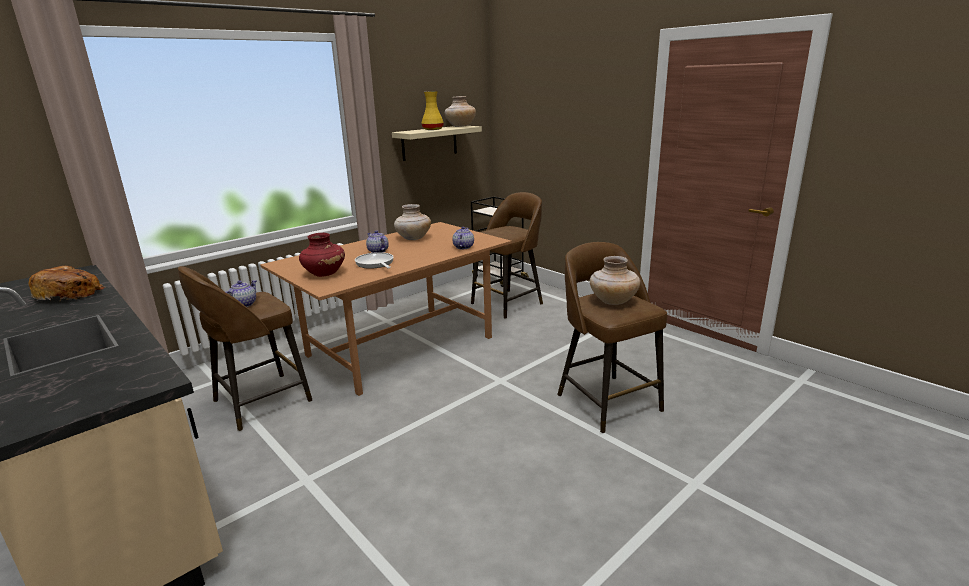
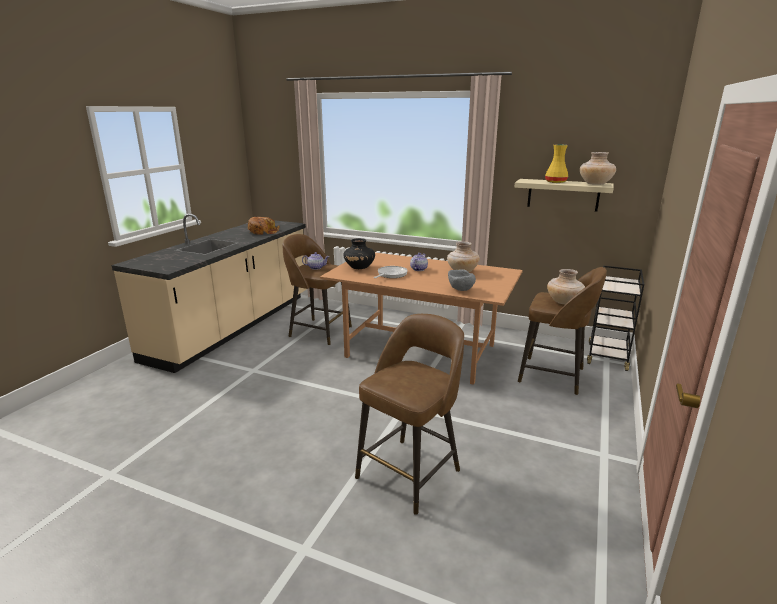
camera: 65 degrees right, 0 degrees up
red vase [299,233,345,277] -> black vase [343,238,375,269]
teapot [452,227,474,249] -> grey bowl [448,269,476,291]
beige vase [590,256,640,305] -> beige vase moved to [547,269,585,304]

